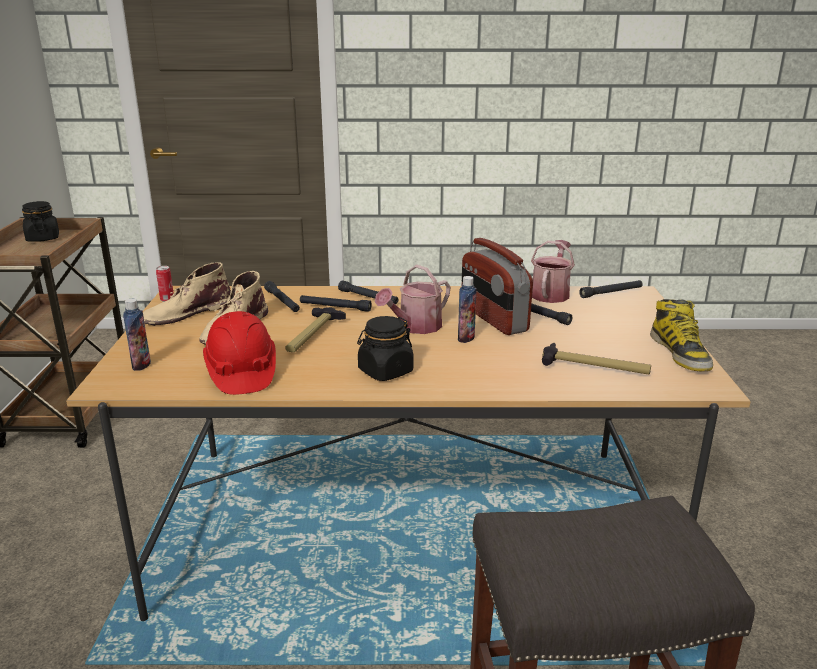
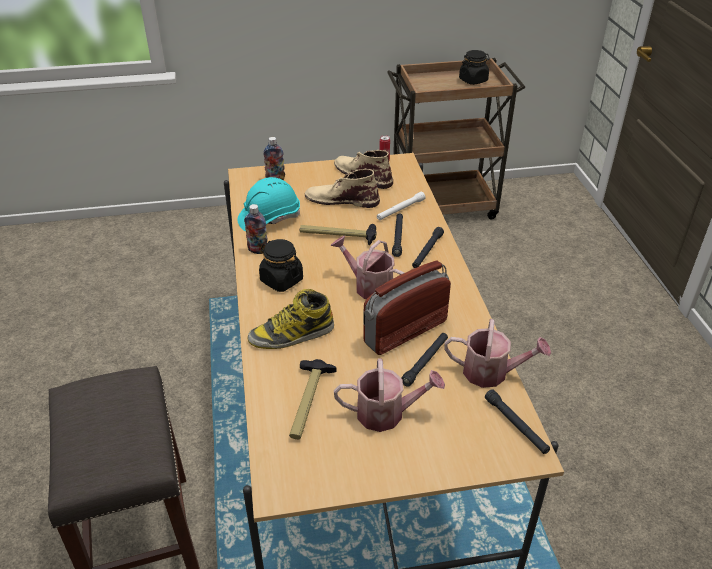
camera: 80 degrees right, 15 degrees up
red hard hat [203,311,276,395] -> turquoise hard hat [238,177,300,232]
black flashlight [264,281,300,312] -> white flashlight [377,192,426,220]
bottle [458,276,477,343] -> bottle moved to [244,204,268,254]
boot [650,299,713,371] -> boot moved to [248,289,334,349]
none -> watering can [334,358,445,432]

